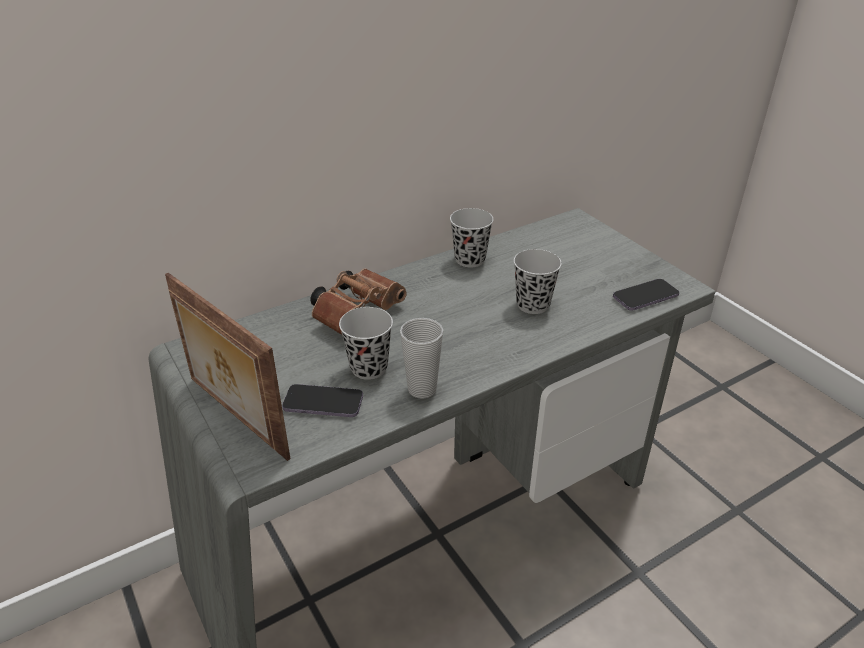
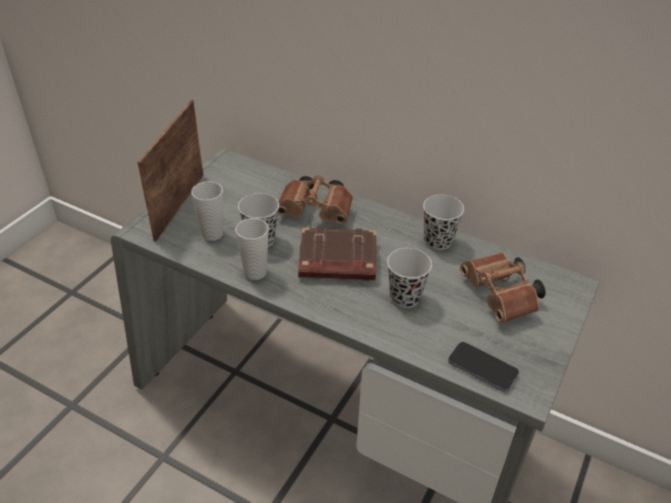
camera: 60 degrees right, 5 degrees up
phone [282,384,363,417] -> cup [191,181,223,241]
none -> brown book [298,227,377,281]
none -> brown binoculars [460,253,546,323]

